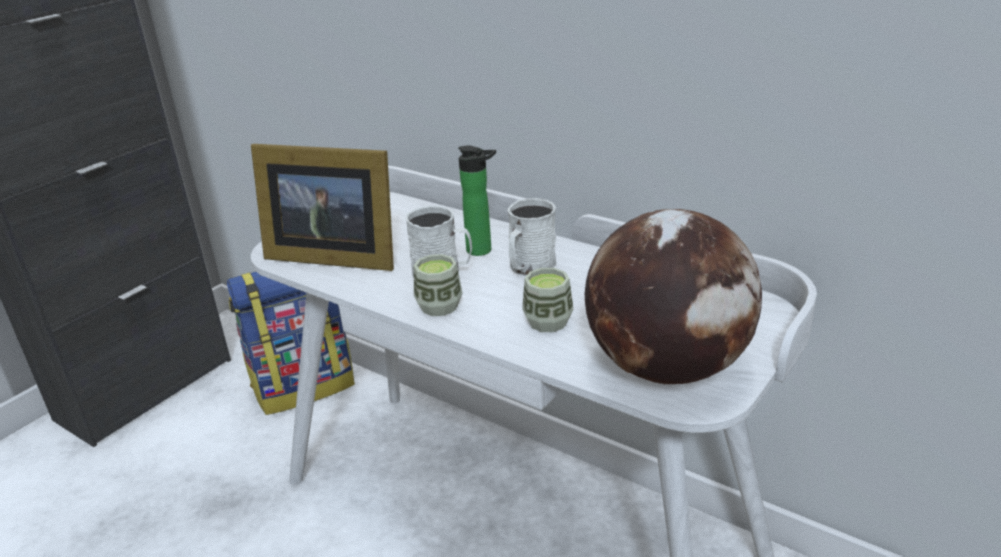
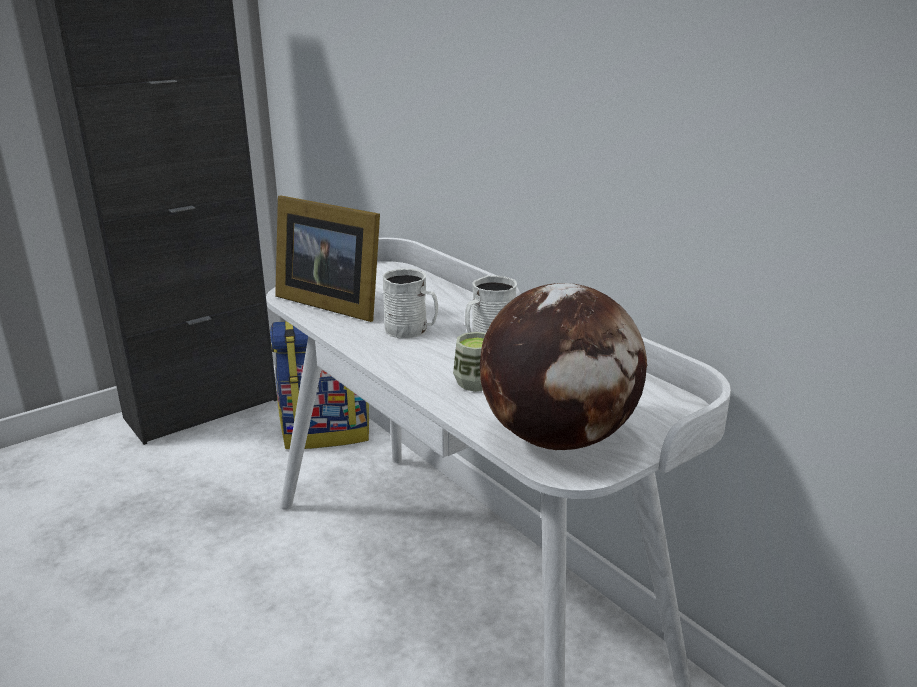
camera: 15 degrees right, 5 degrees down
cup [414,254,463,316] -> none
bottle [458,145,496,256] -> none

